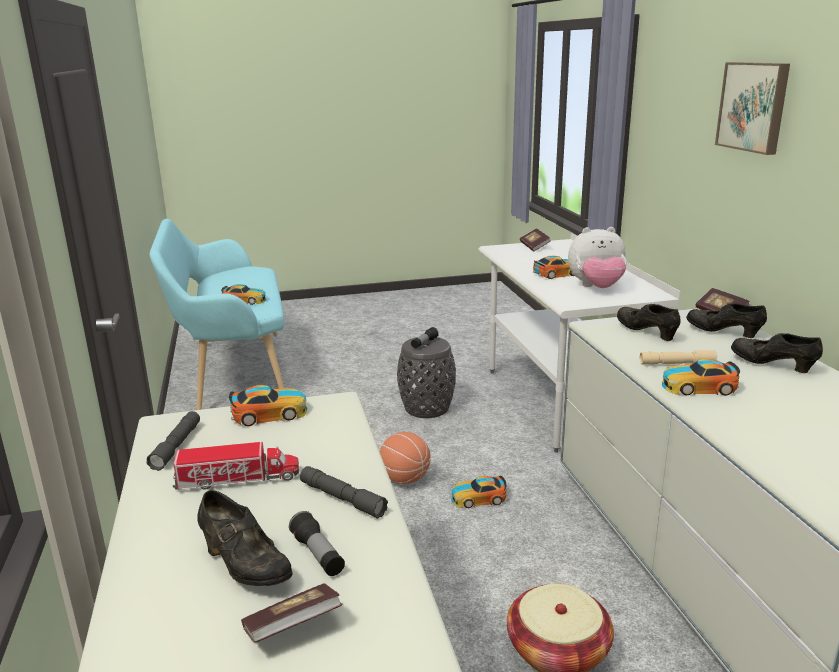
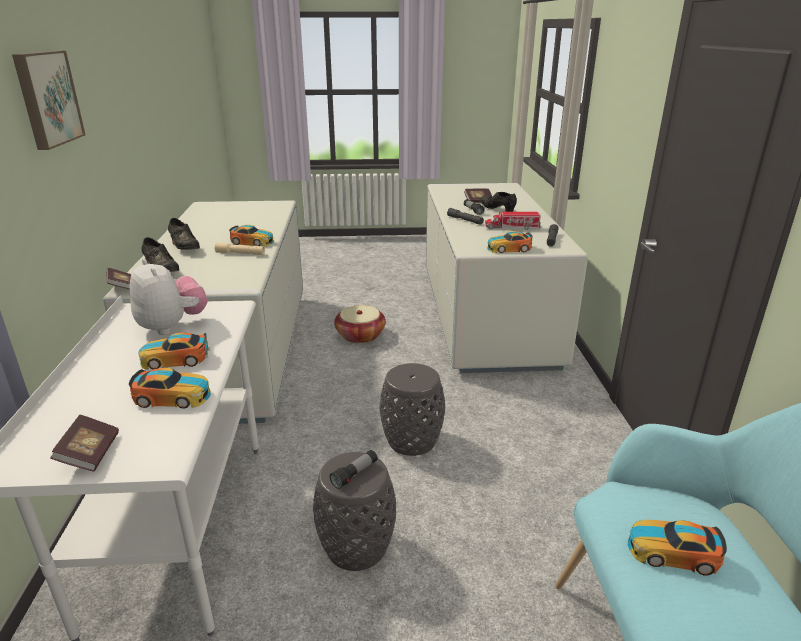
camera: 170 degrees left, 5 degrees up
basketball [380,432,431,484] -> grey stool [380,363,445,456]
toy car [451,475,507,508] -> toy car moved to [129,368,211,409]
plush toy [568,227,627,288] -> plush toy turned 45 degrees clockwise [130,258,208,335]
black shoe [617,304,681,341] -> none

